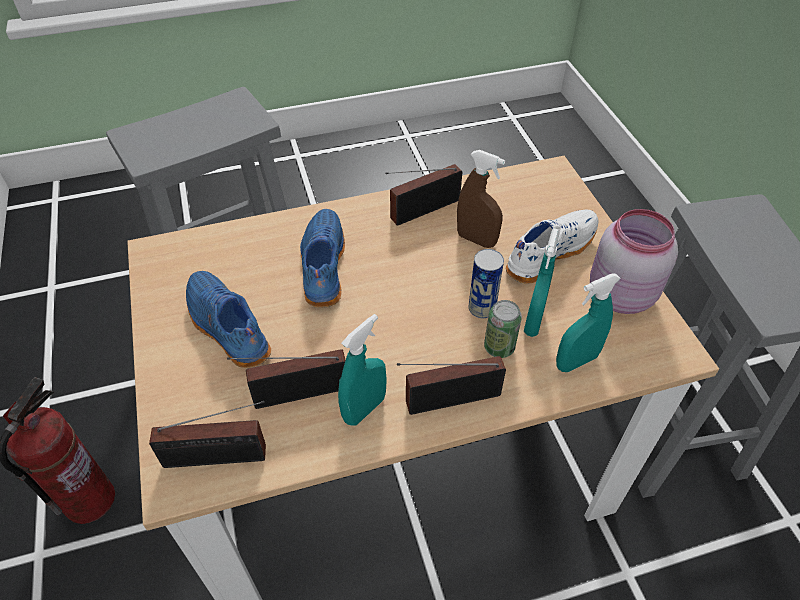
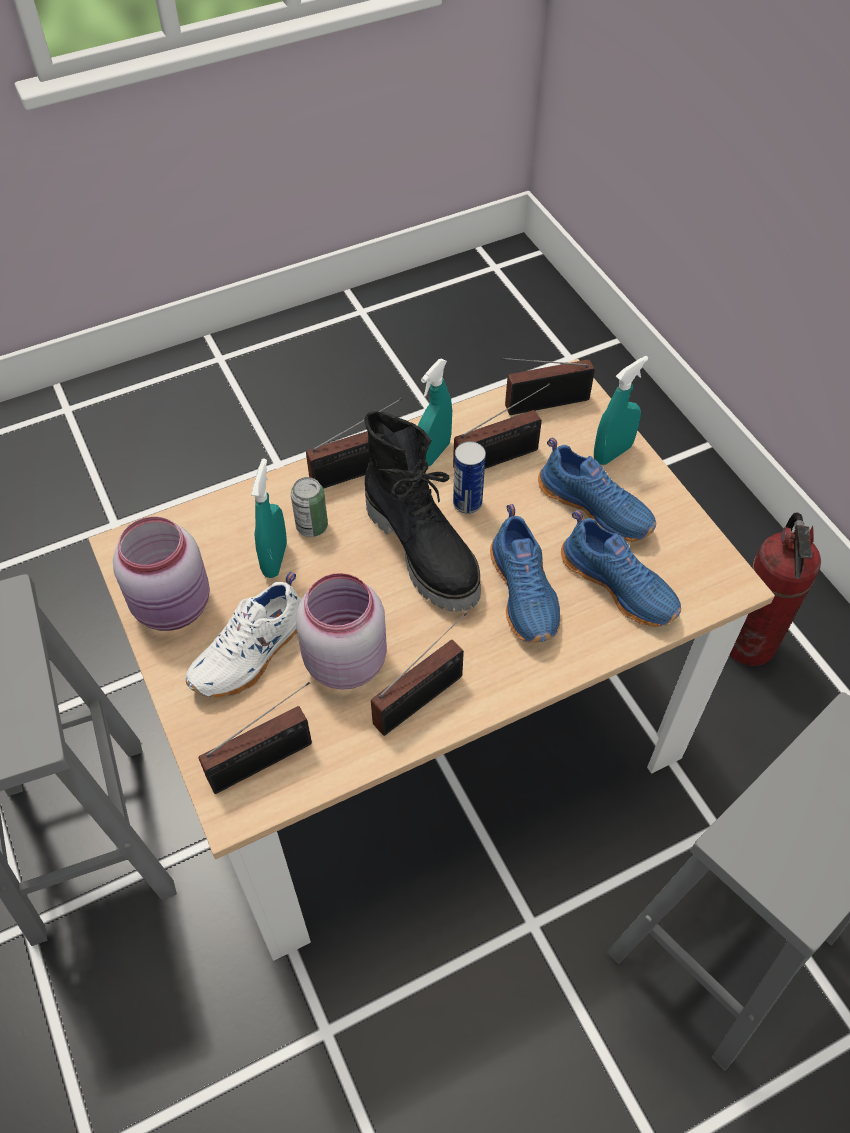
camera: 170 degrees right, 5 degrees up
brown spray bottle [457,150,505,248] -> pink jar [296,573,387,690]
can [469,249,504,318] -> can moved to [453,441,486,514]
turquoise spray bottle [556,273,621,372] -> turquoise spray bottle moved to [594,356,649,465]
none -> radio [198,682,312,794]
none -> black boot [364,411,481,612]
none -> blue shoe [561,510,681,627]

